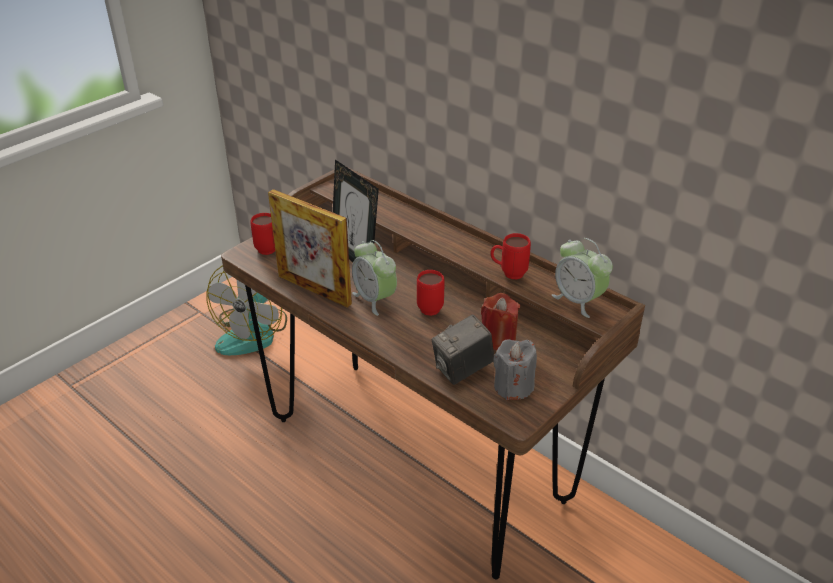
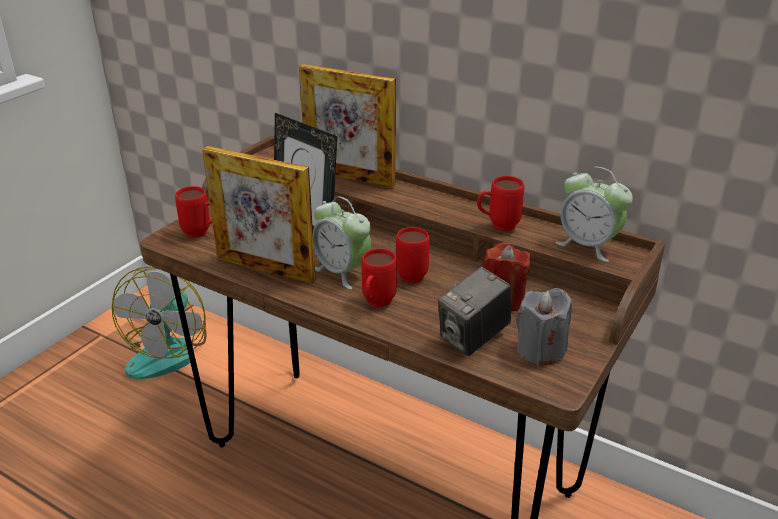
camera: 10 degrees left, 5 degrees down
none -> picture frame [299,64,396,188]
none -> red mug [362,249,397,307]

